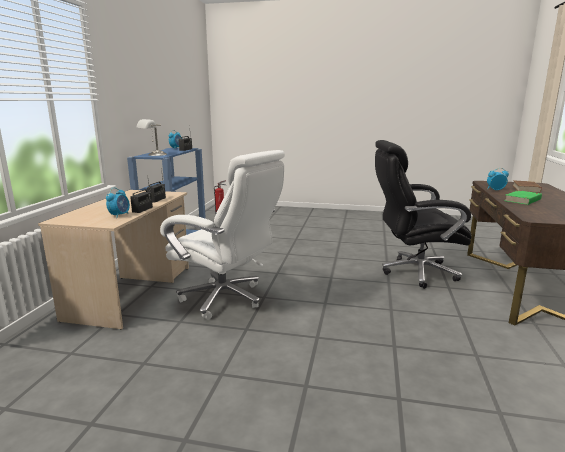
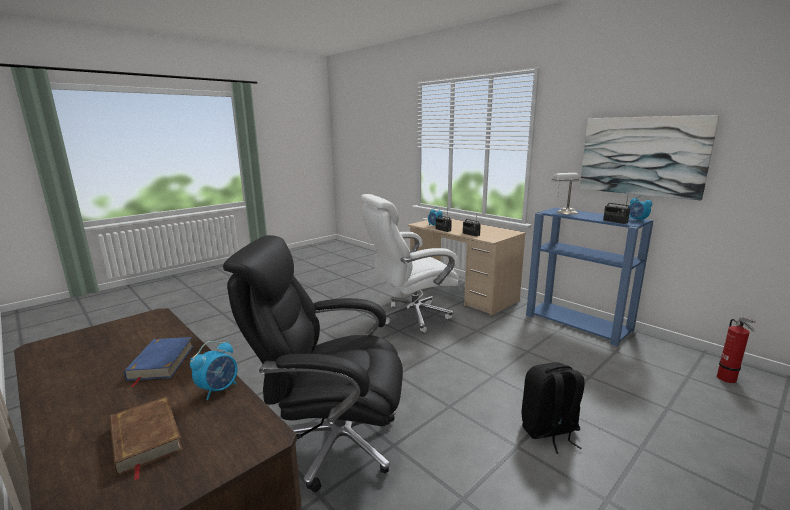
camera: 125 degrees right, 0 degrees up
black office chair [375,140,472,289] -> black office chair turned 120 degrees counterclockwise [223,235,403,492]
green book [505,190,542,205] -> blue book [124,337,194,387]
none -> black backpack [522,362,584,454]
none -> picture [580,115,720,200]

